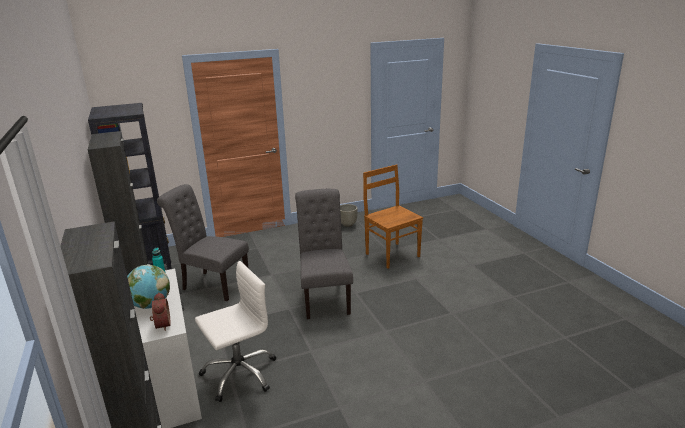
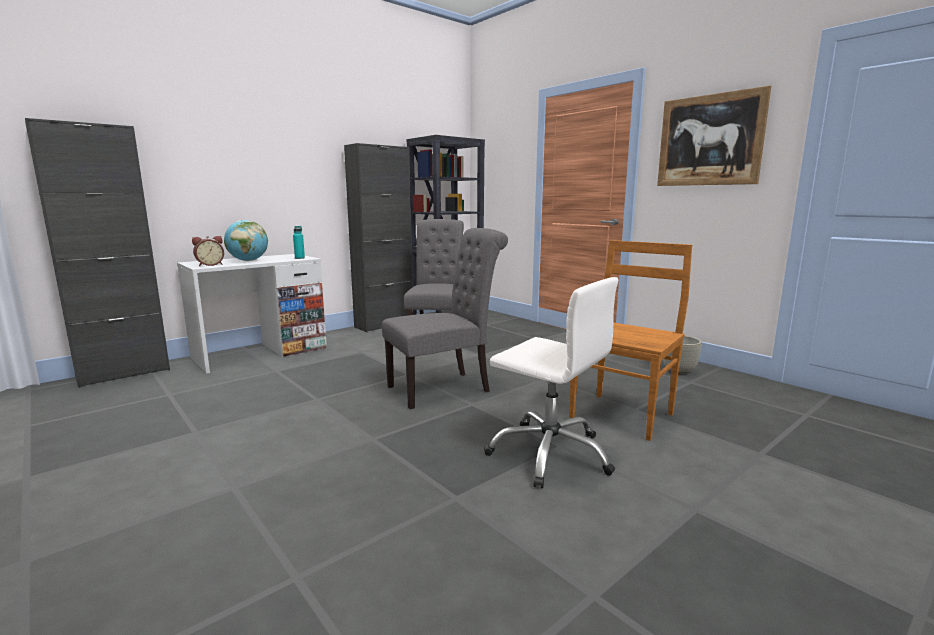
camera: 70 degrees right, 10 degrees down
white office chair [195,261,276,402] -> white office chair moved to [484,277,618,489]
none -> picture [657,86,771,186]

